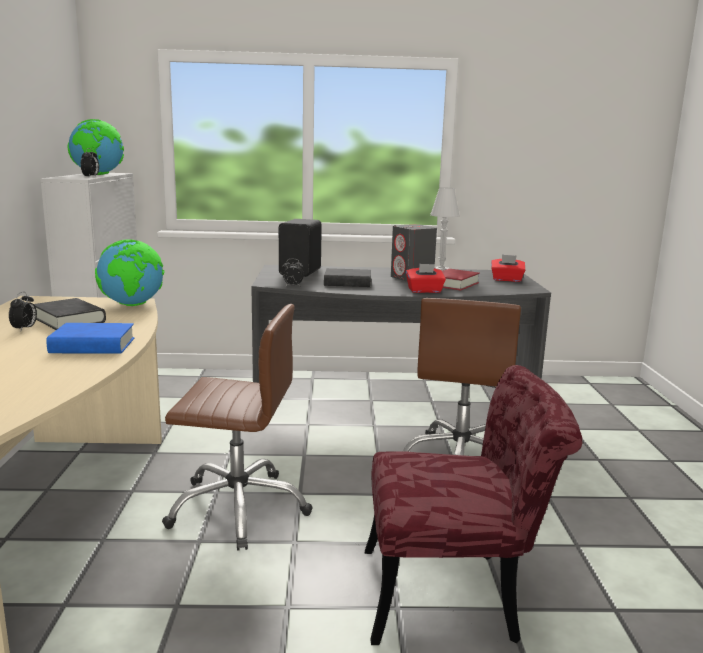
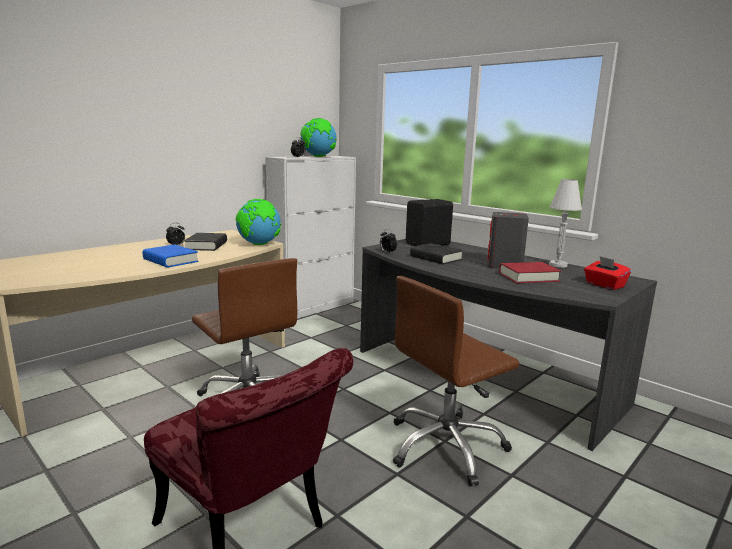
camera: 45 degrees right, 0 degrees up
red tissue box [406,264,446,293] -> none

